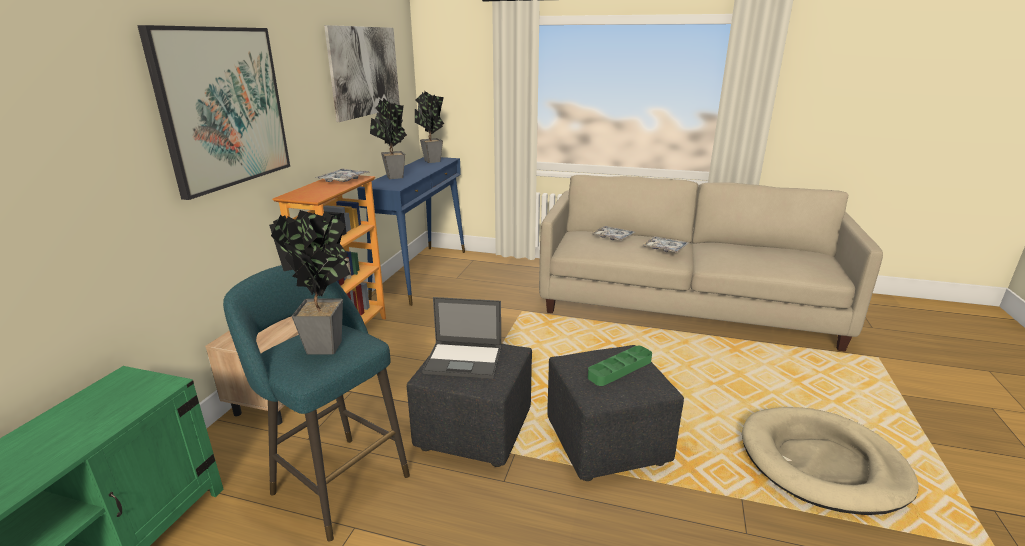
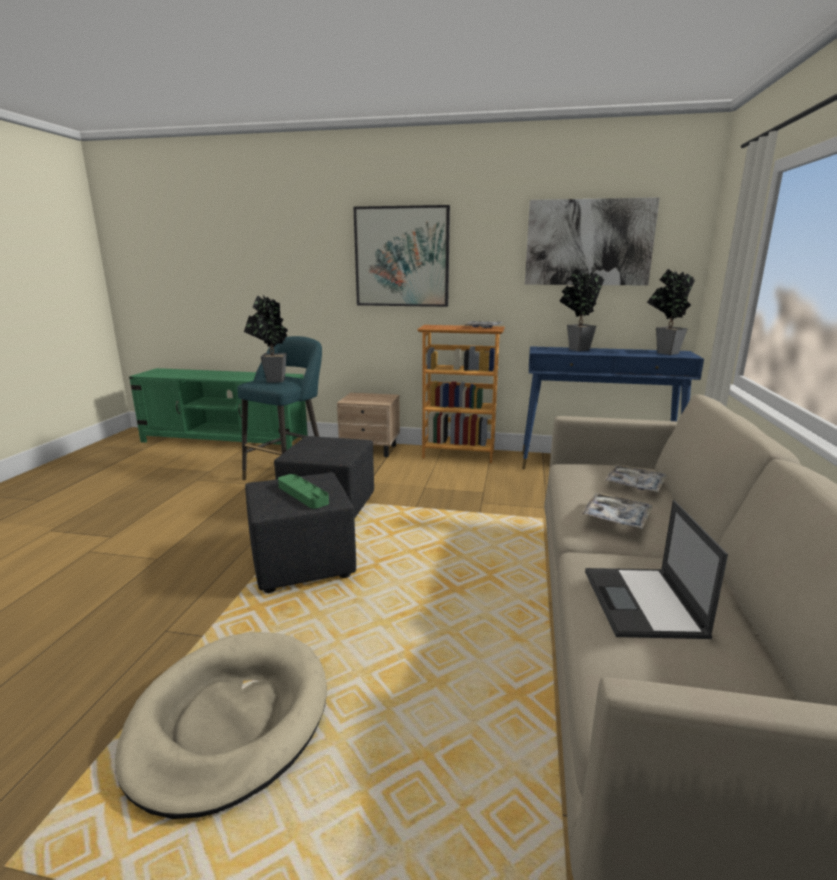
camera: 85 degrees right, 5 degrees down
laptop [422,297,502,379] -> laptop moved to [585,500,728,639]

